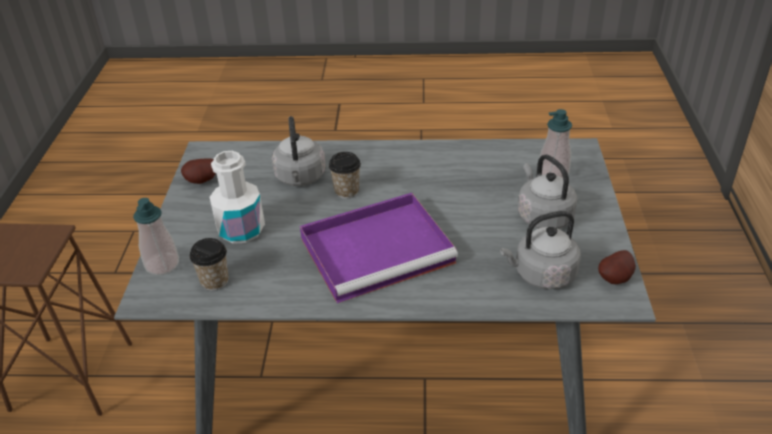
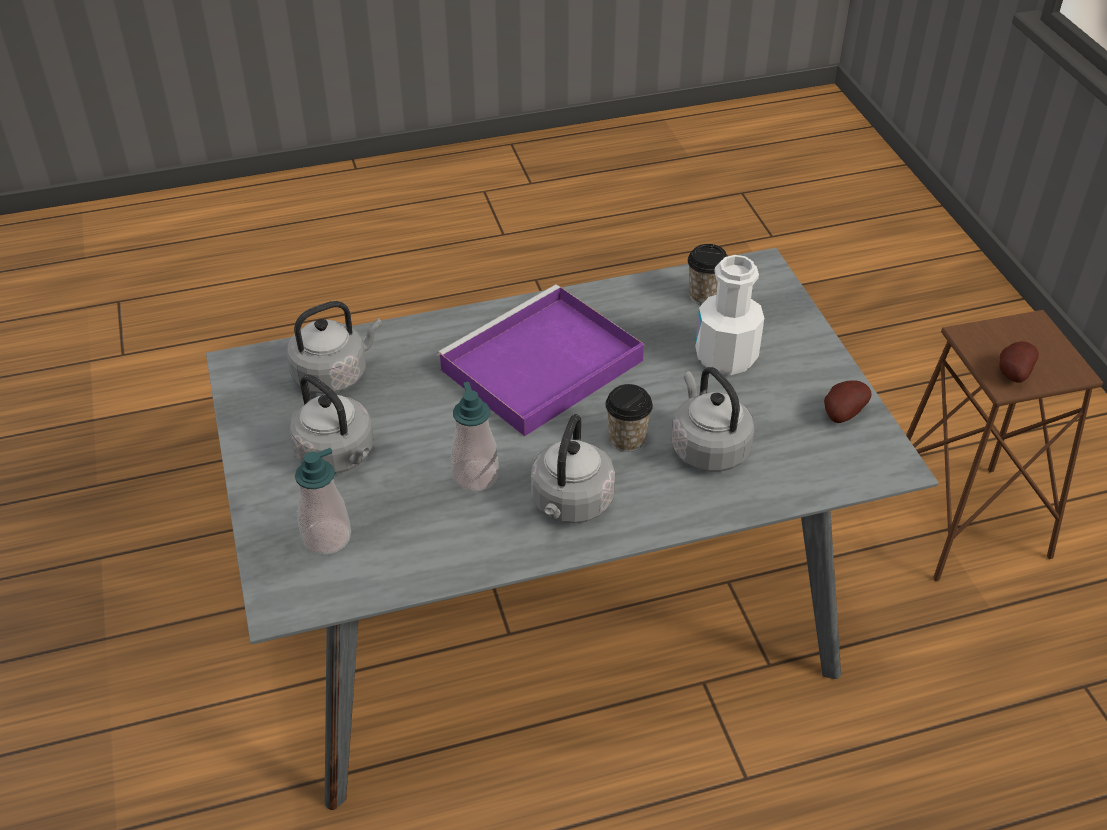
camera: 160 degrees right, 5 degrees up
soap dispenser [133,198,179,275] -> soap dispenser moved to [451,382,499,492]
potato [598,250,636,284] -> potato moved to [1000,341,1039,383]
none -> grey kettle [531,414,615,523]

